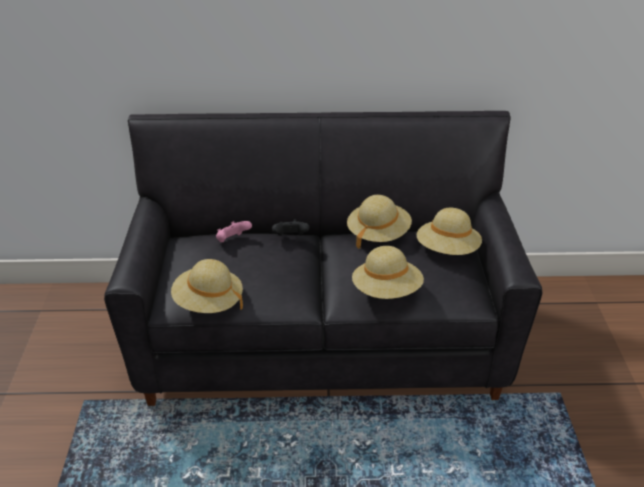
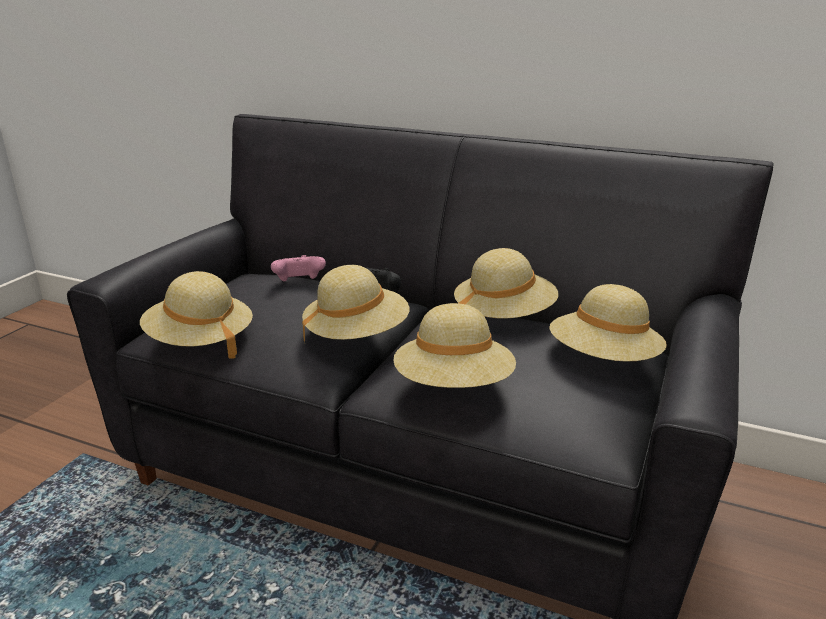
camera: 25 degrees right, 10 degrees down
none -> beige hat [302,265,409,345]

